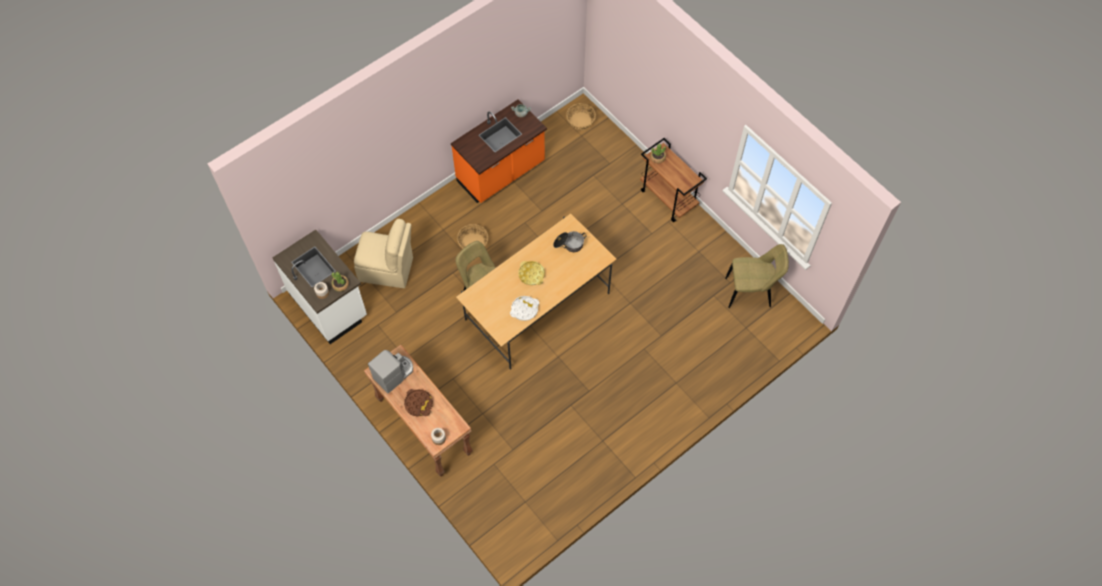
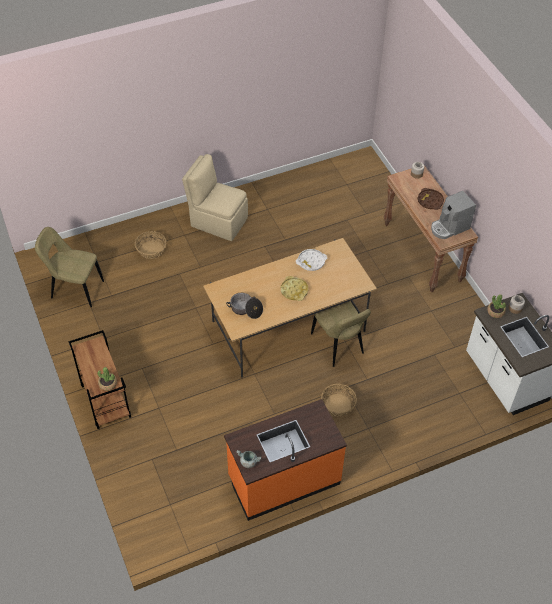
camera: 165 degrees left, 10 degrees down
beige chair [354,219,413,288] -> beige chair moved to [182,154,248,241]
basket [566,103,596,130] -> basket moved to [135,231,166,259]

